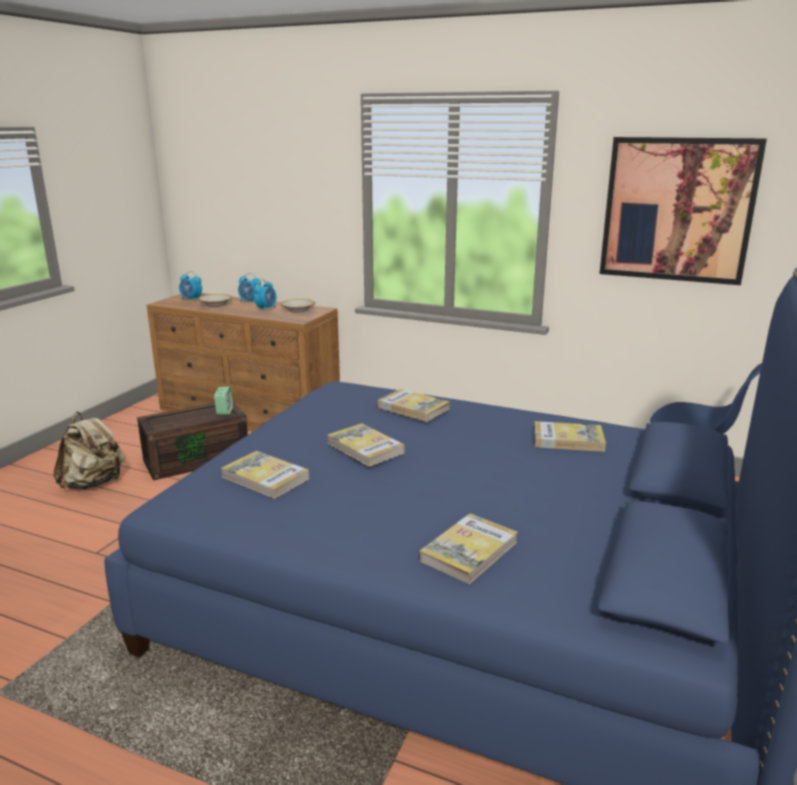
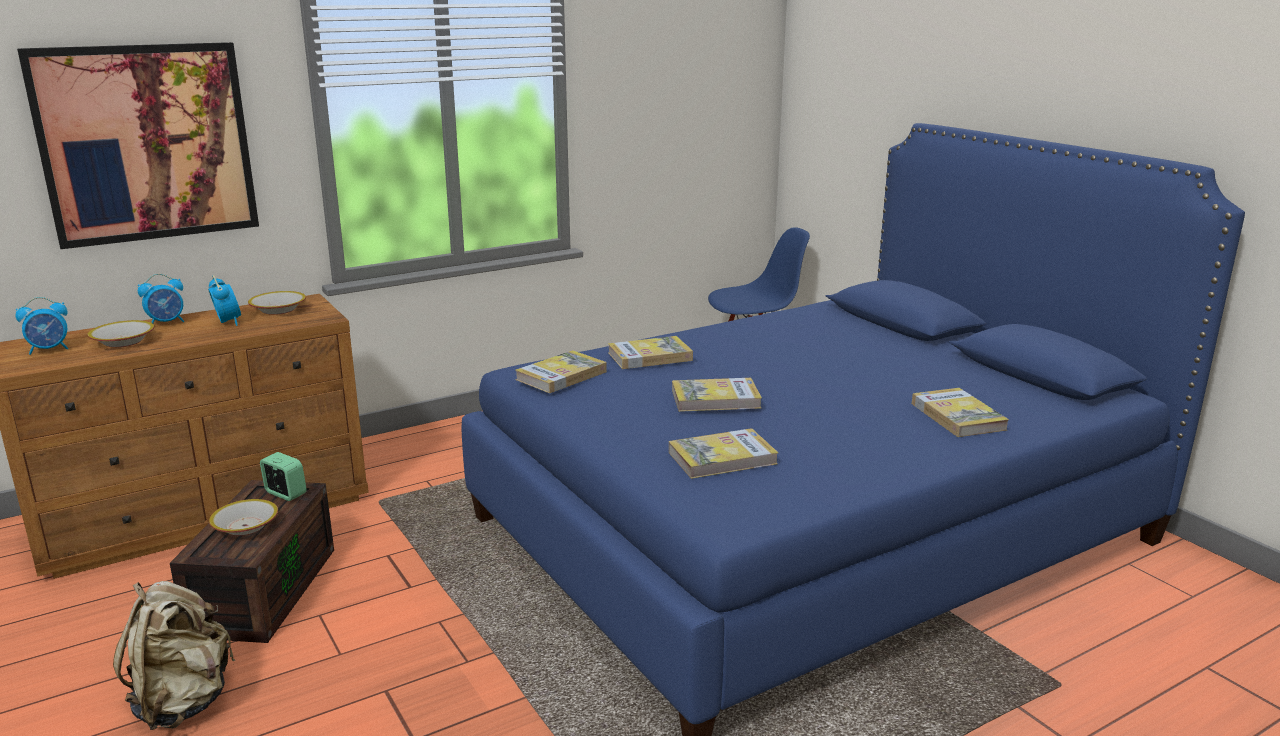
camera: 55 degrees left, 0 degrees up
book [534,421,606,452] -> book moved to [516,350,607,393]
picture [600,137,767,285] -> picture moved to [17,42,259,249]
none -> bowl [209,499,278,536]

